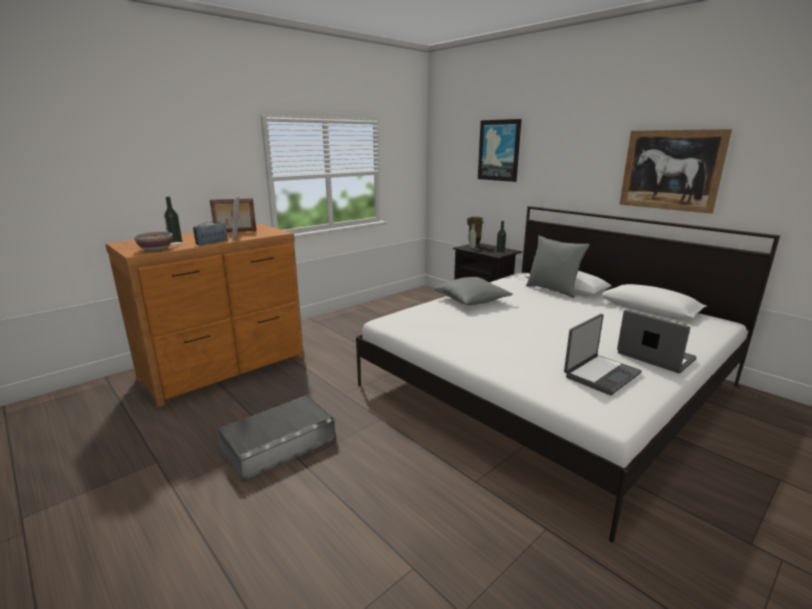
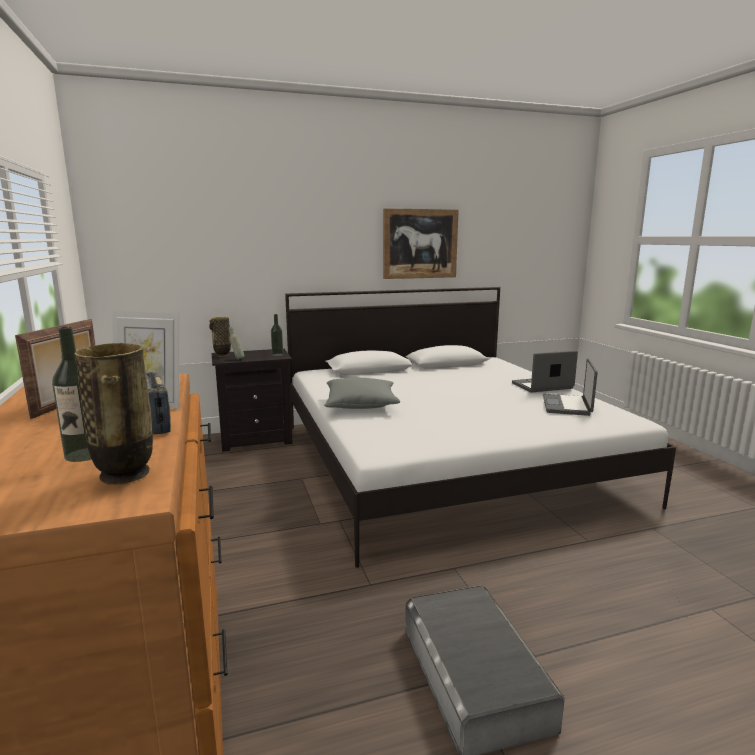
camera: 65 degrees left, 5 degrees down
bowl [134,232,173,251] -> vase [74,342,153,485]
picture [478,119,522,182] -> none
grey pillow [526,236,590,298] -> none
laptop [564,314,642,395] -> laptop turned 150 degrees counterclockwise [543,359,598,416]

